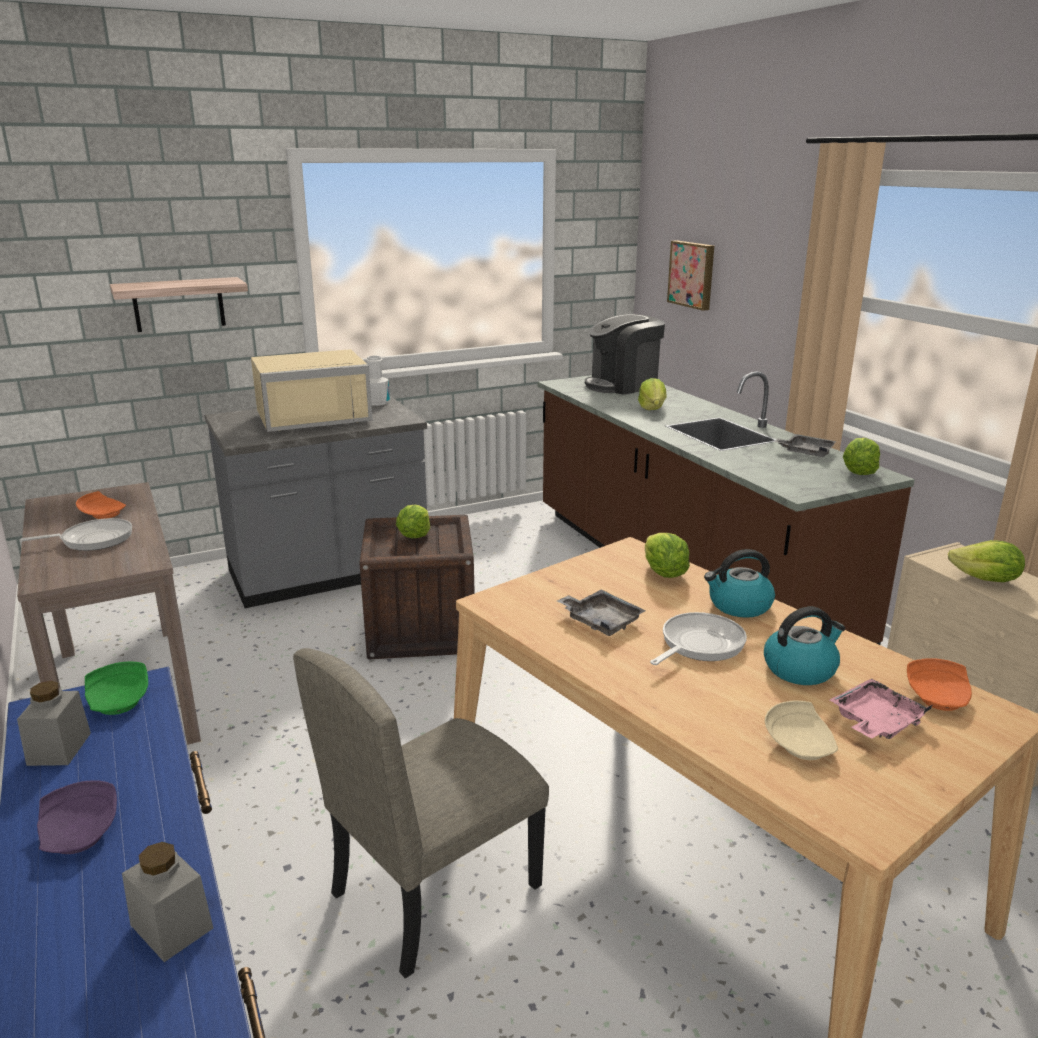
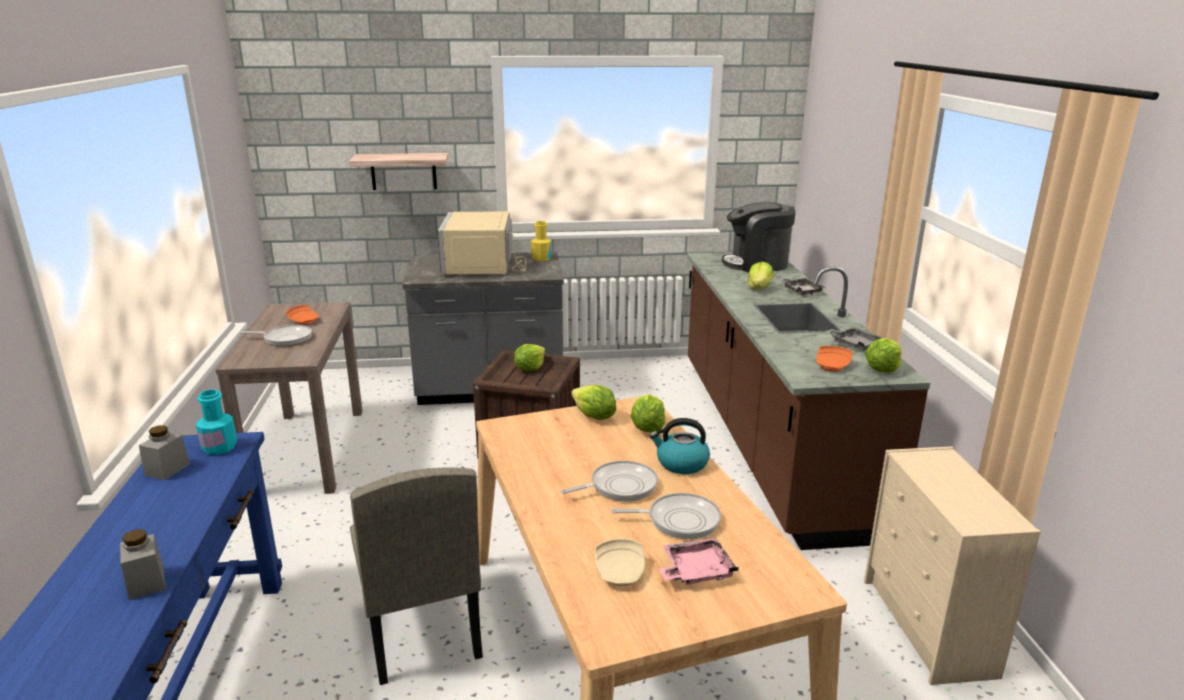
camera: 20 degrees right, 0 degrees up
purple plate [37,780,117,854] -> none
green plate [85,661,148,715] -> turquoise bottle [196,389,237,455]
beige microwave [251,349,373,432] -> beige microwave turned 90 degrees clockwise [438,212,526,274]
beige chair [293,648,549,978] -> beige chair turned 90 degrees counterclockwise [350,467,483,685]
white bottle [366,356,390,406] -> yellow bottle [531,221,551,261]
grey tray [557,589,645,636] -> grey tray moved to [780,278,826,295]
picture [667,241,714,311] -> none
kettle [764,606,846,685] -> frying pan [611,493,721,539]
orange plate [907,658,972,711] -> orange plate moved to [816,346,853,372]
lettuce [948,540,1025,582] -> lettuce moved to [571,385,616,420]

